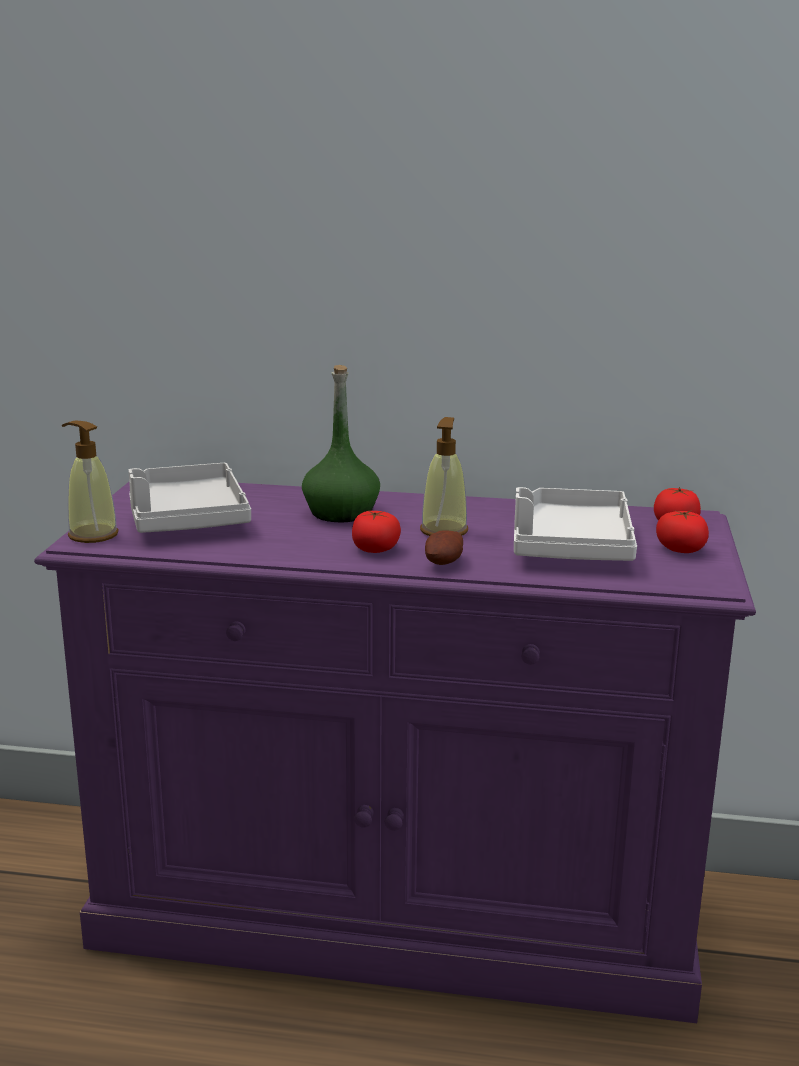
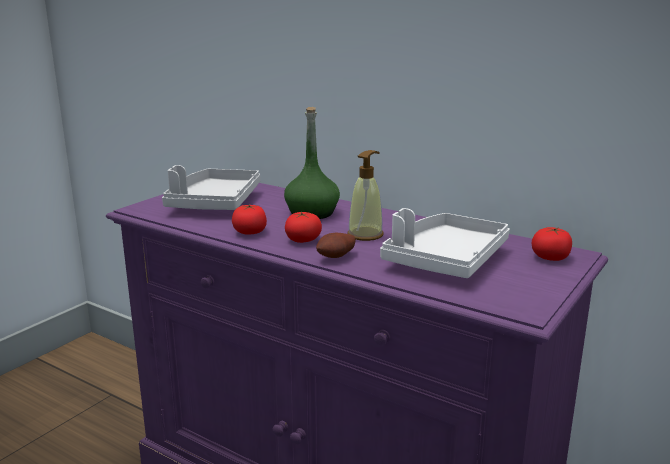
camera: 25 degrees right, 0 degrees up
soap dispenser [62,421,119,543] -> none
tomato [656,510,709,553] -> tomato moved to [232,204,267,235]

